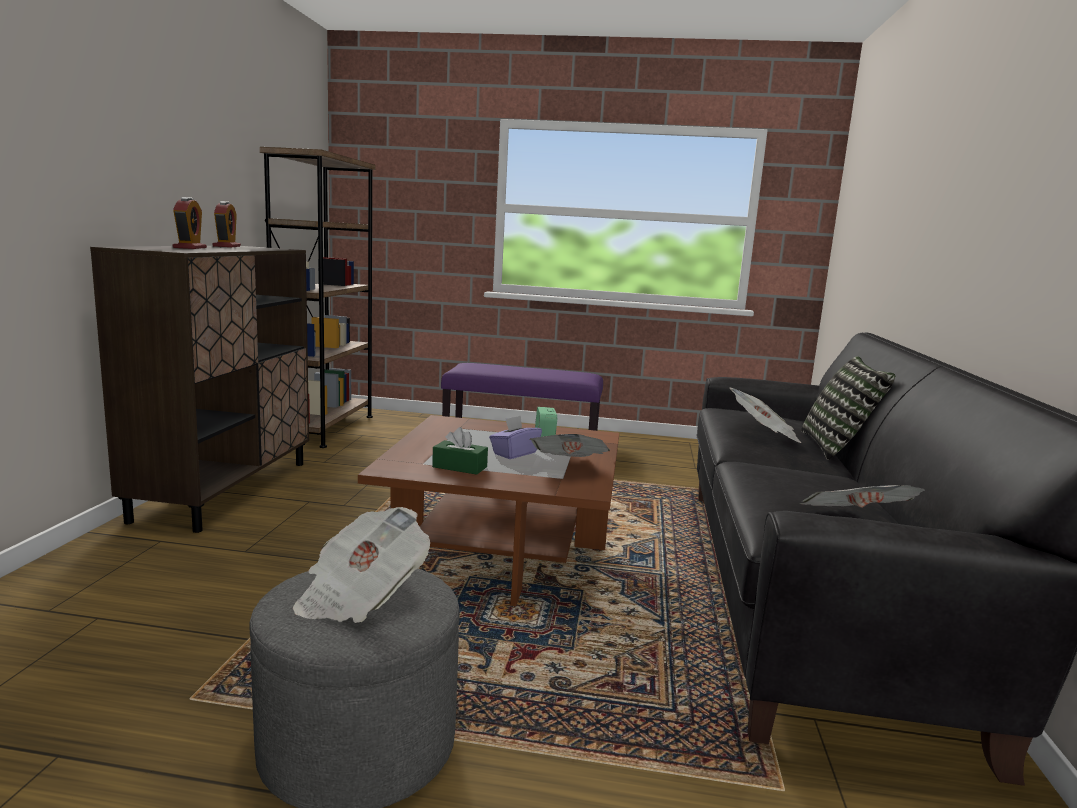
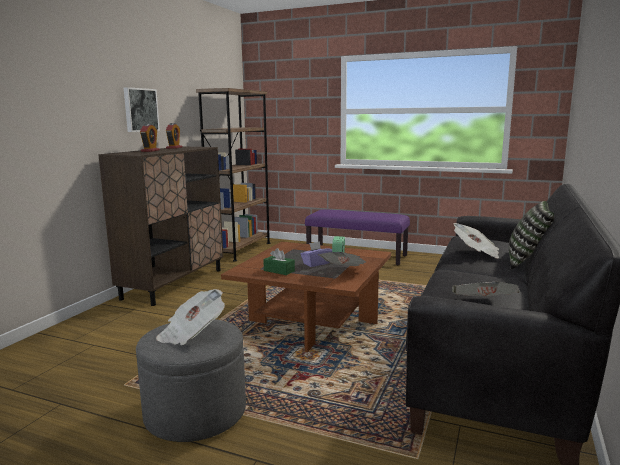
camera: 15 degrees right, 0 degrees up
none -> picture [124,87,160,132]

